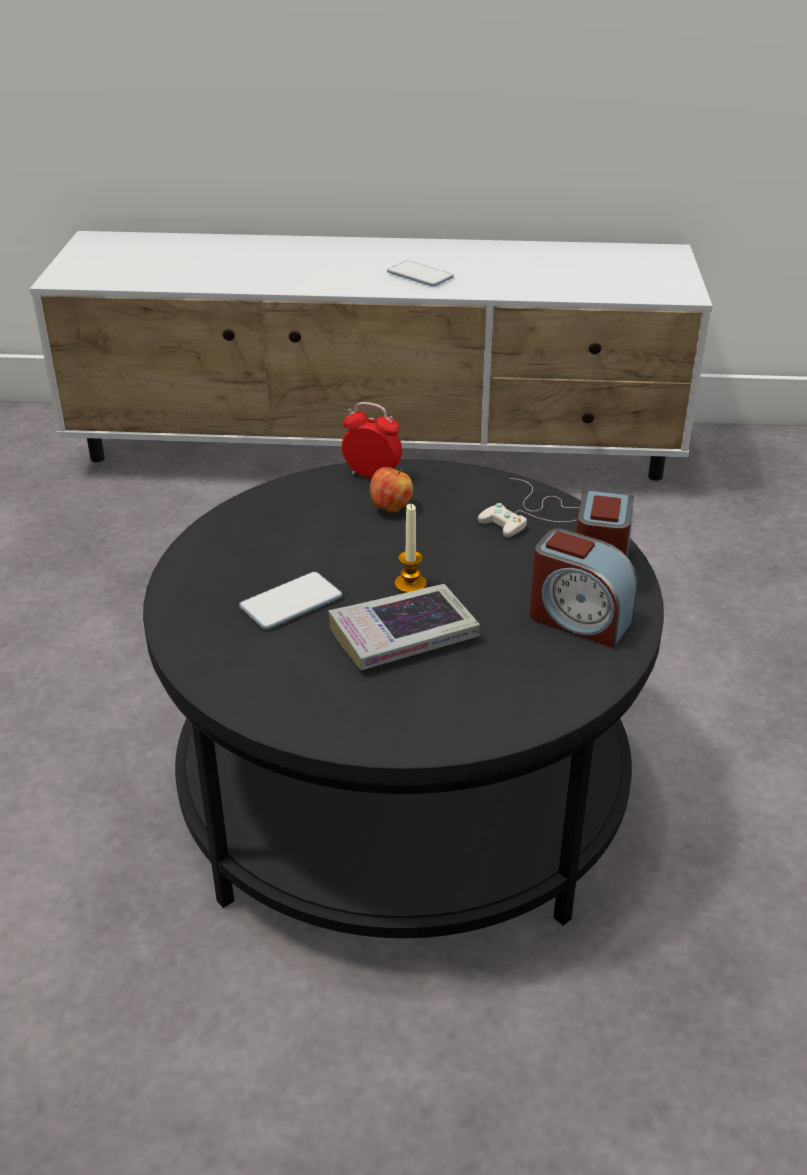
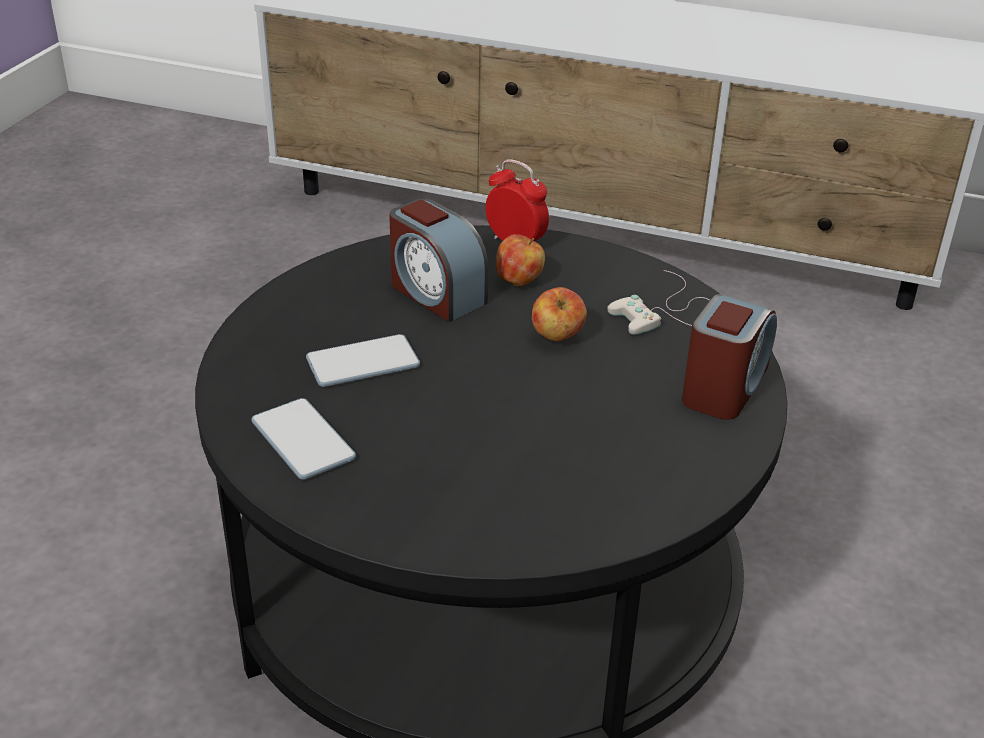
camera: 15 degrees right, 0 degrees up
book [328,584,480,670] -> none
phone [387,261,454,286] -> phone moved to [251,398,356,480]
candle [395,504,427,593] -> none
alarm clock [530,528,638,648] -> alarm clock moved to [389,199,489,322]
none -> apple [532,287,587,341]

